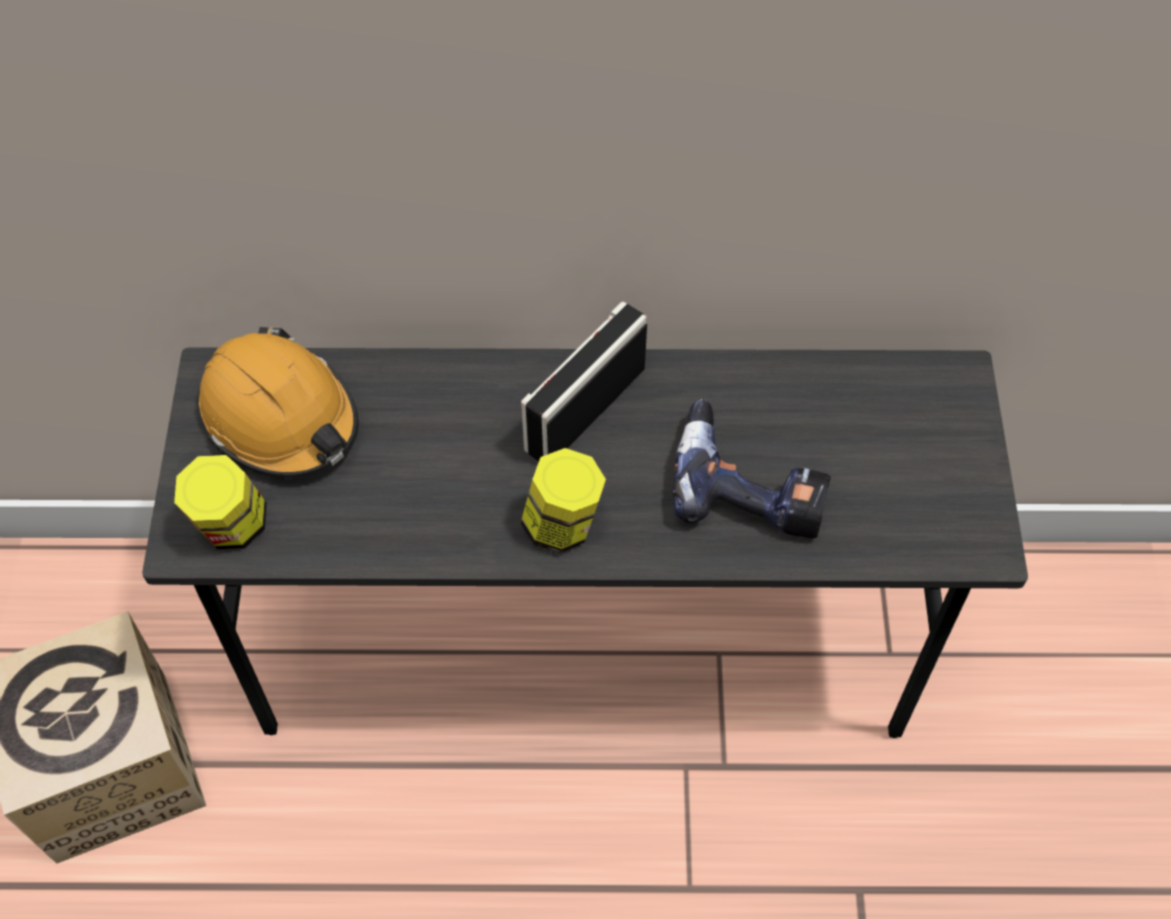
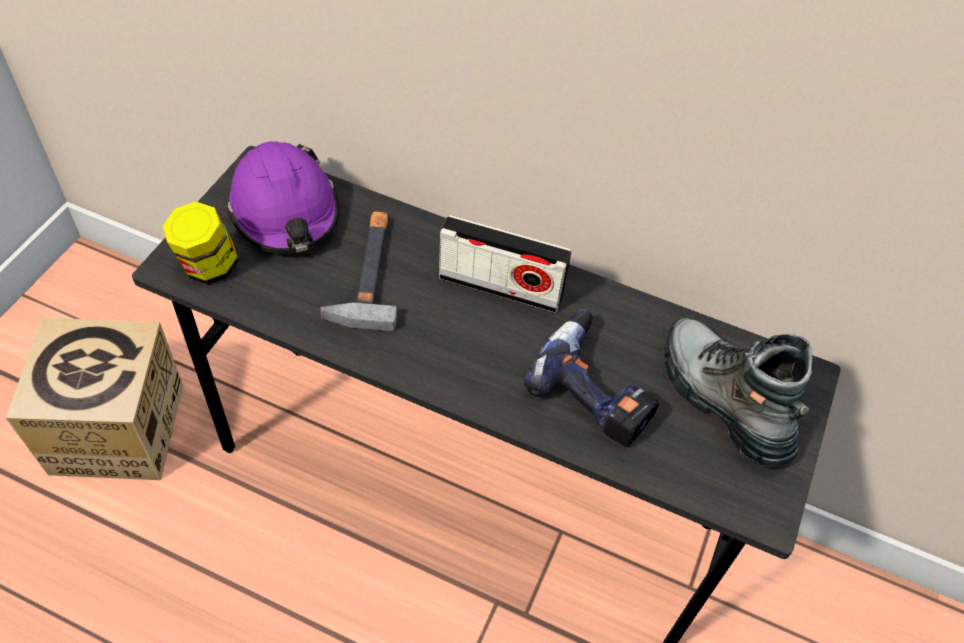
camera: 20 degrees right, 5 degrees down
orange hard hat [199,327,358,479] -> purple hard hat [227,141,339,254]
radio [521,301,647,461] -> radio turned 135 degrees counterclockwise [439,215,572,313]
jar [521,448,606,553] -> none
none -> hammer [320,212,397,331]
none -> boot [664,318,812,468]

